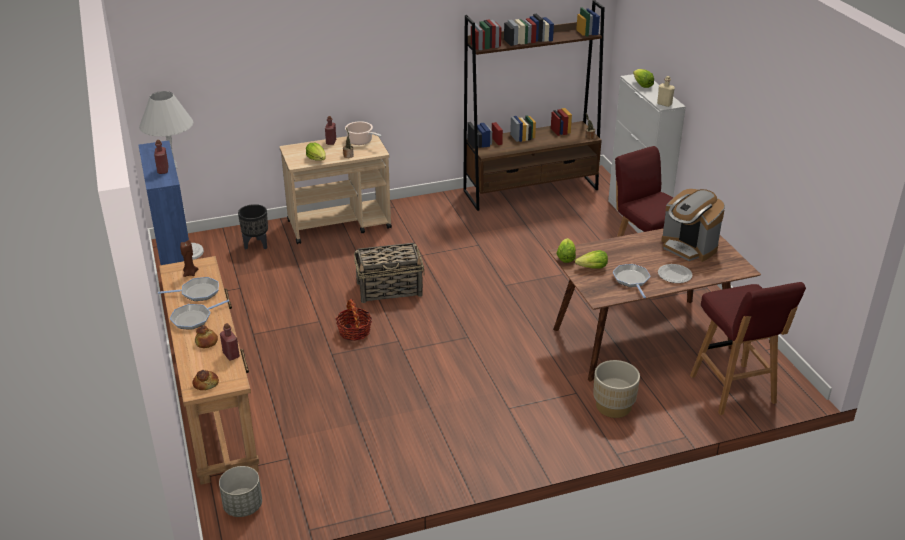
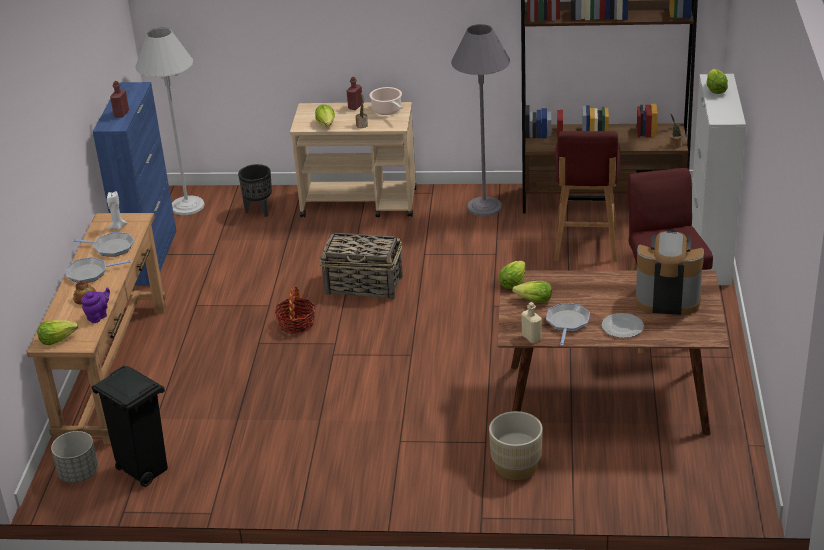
camera: 25 degrees right, 0 degrees up
brown candle [180,240,198,277] -> white candle [107,191,128,230]
bread [192,370,219,390] -> lettuce [37,320,78,345]
red bottle [220,323,240,361] -> purple teapot [81,287,110,323]
beige bottle [657,76,675,107] -> beige bottle moved to [521,302,542,343]
coffee machine [661,189,725,262] -> coffee machine turned 120 degrees clockwise [635,230,704,315]
red stool [690,282,806,415] -> red stool moved to [554,131,620,262]
none -> black trash can [91,365,168,487]
none -> grey floor lamp [451,24,510,217]

